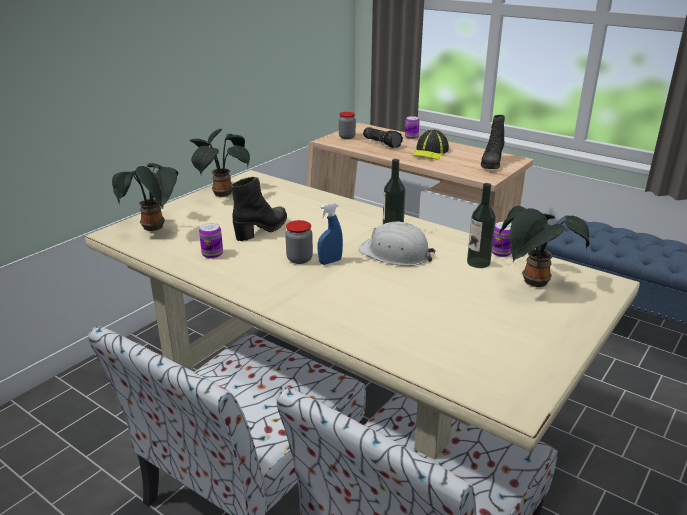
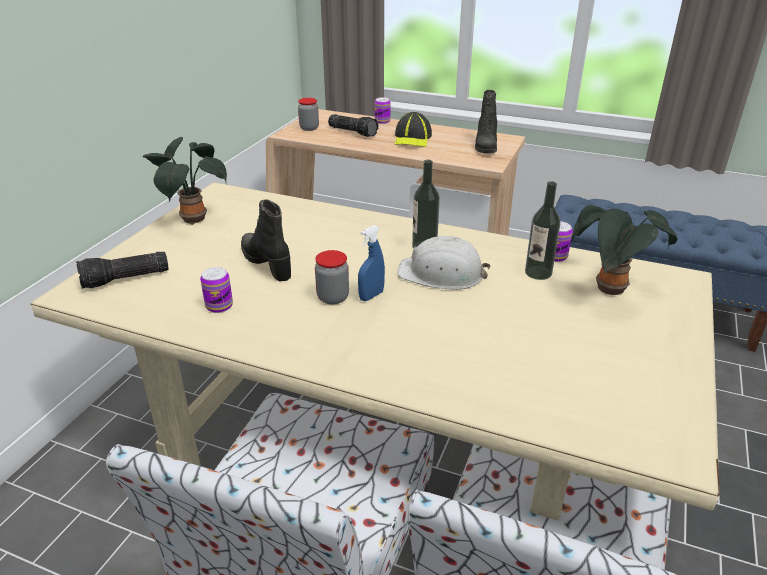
camera: 15 degrees left, 5 degrees up
potted plant [112,163,178,231] -> flashlight [76,252,168,289]
black boot [231,177,287,241] -> black boot turned 60 degrees counterclockwise [241,199,291,281]

